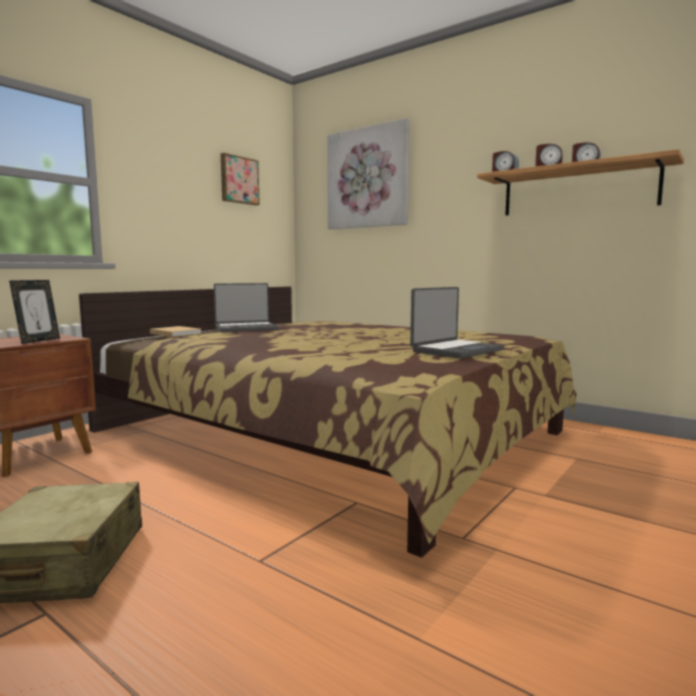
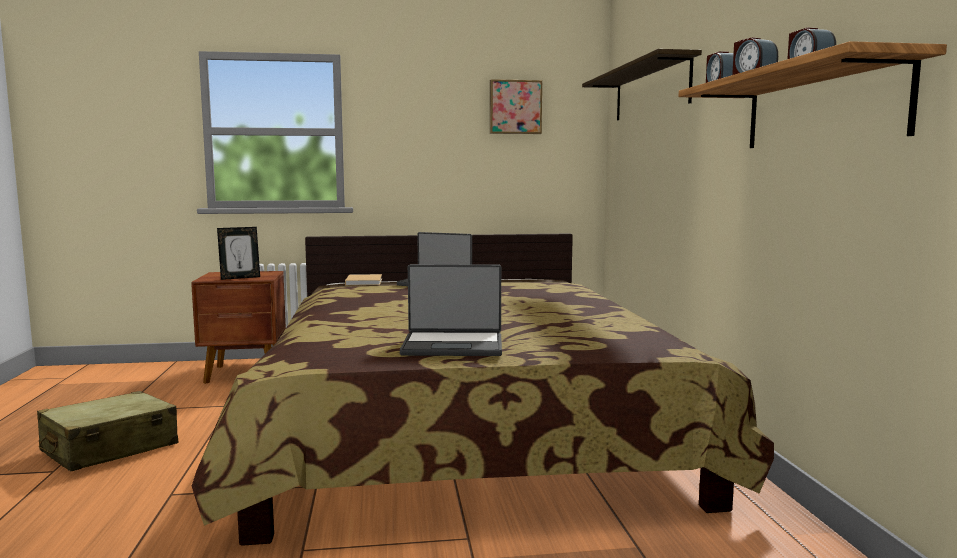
camera: 45 degrees right, 0 degrees up
picture [327,118,410,229] -> shelf [582,49,702,120]

